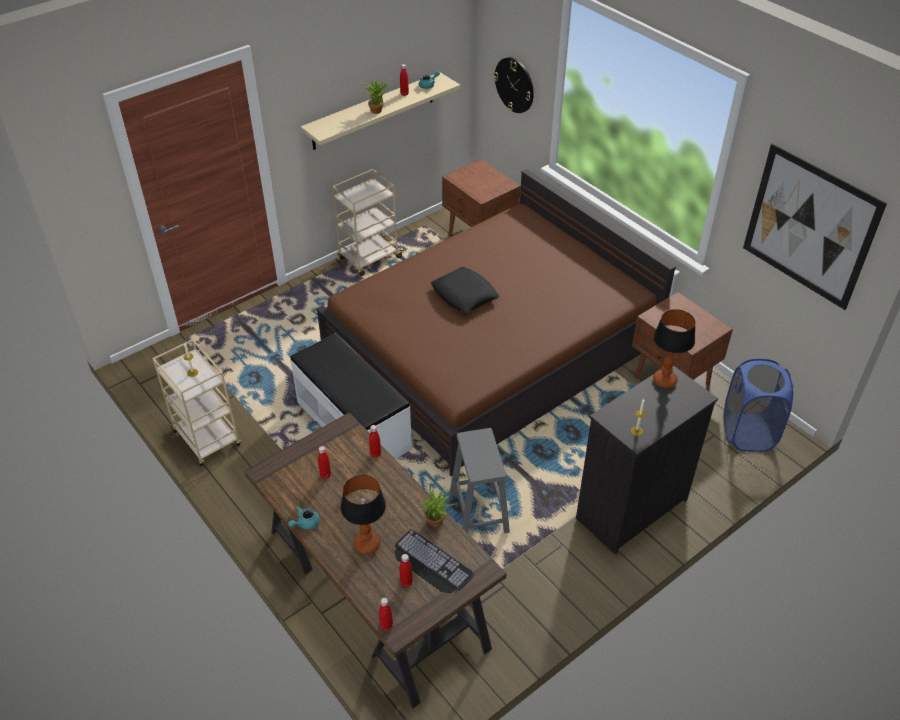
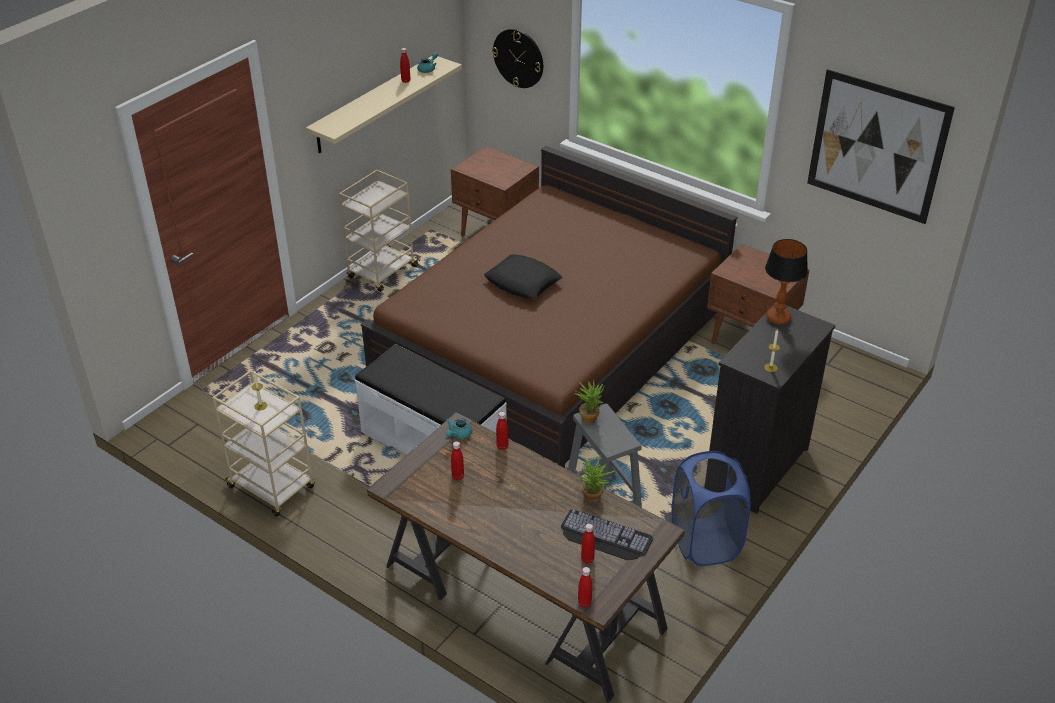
camera: 15 degrees left, 5 degrees down
turquoise teapot [288,506,320,529] -> turquoise teapot moved to [446,418,472,439]
table lamp [341,475,386,554] -> none
potted plant [363,80,388,114] -> potted plant moved to [574,380,605,424]
blue laundry basket [724,359,793,452] -> blue laundry basket moved to [672,451,750,566]

